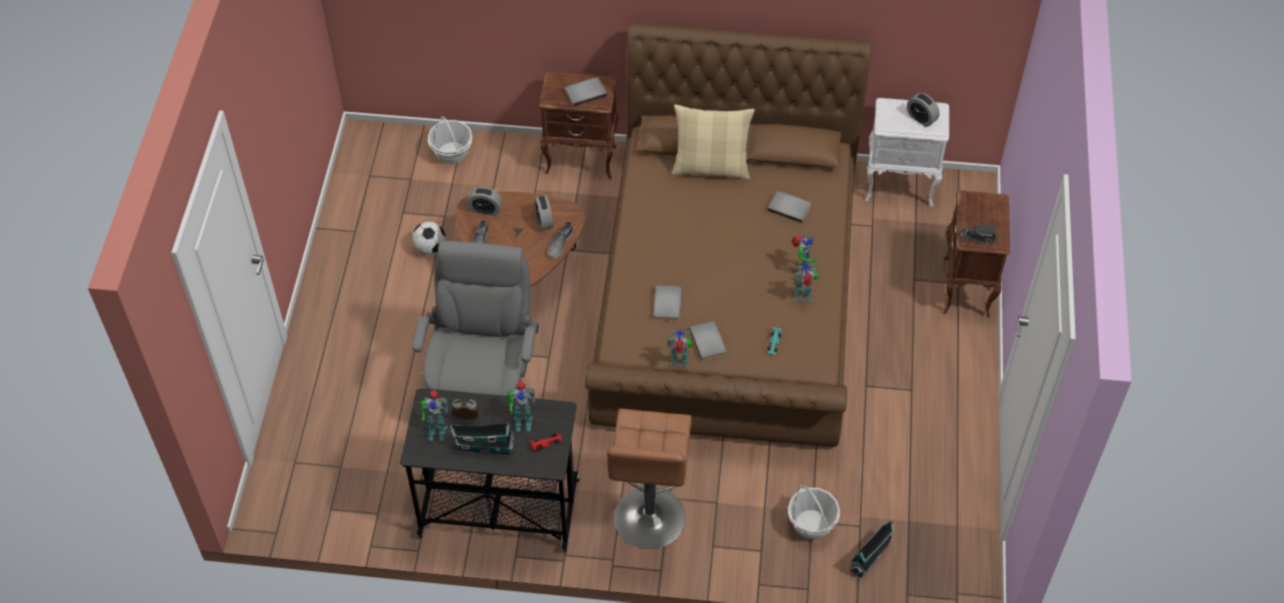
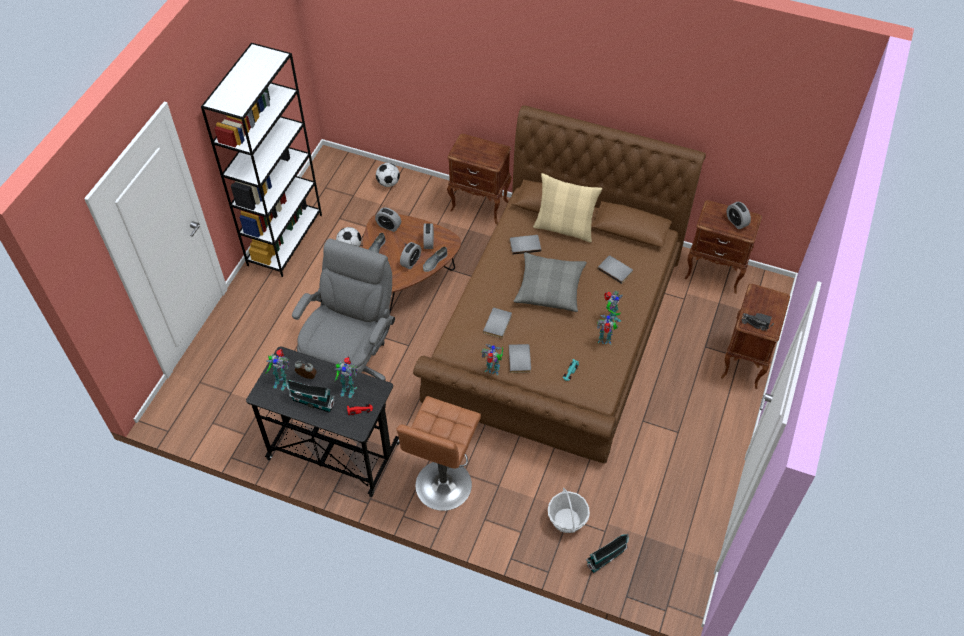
camera: 15 degrees right, 0 degrees up
basket [428,116,472,164] -> football [376,163,400,187]
grey book [565,77,607,106] -> grey book moved to [510,235,541,255]
white nightstand [865,98,949,207] -> brown nightstand [685,200,762,294]
none -> white bookcase [201,43,322,277]
none -> alarm clock [400,242,421,269]
none -> grey pillow [514,252,587,312]

